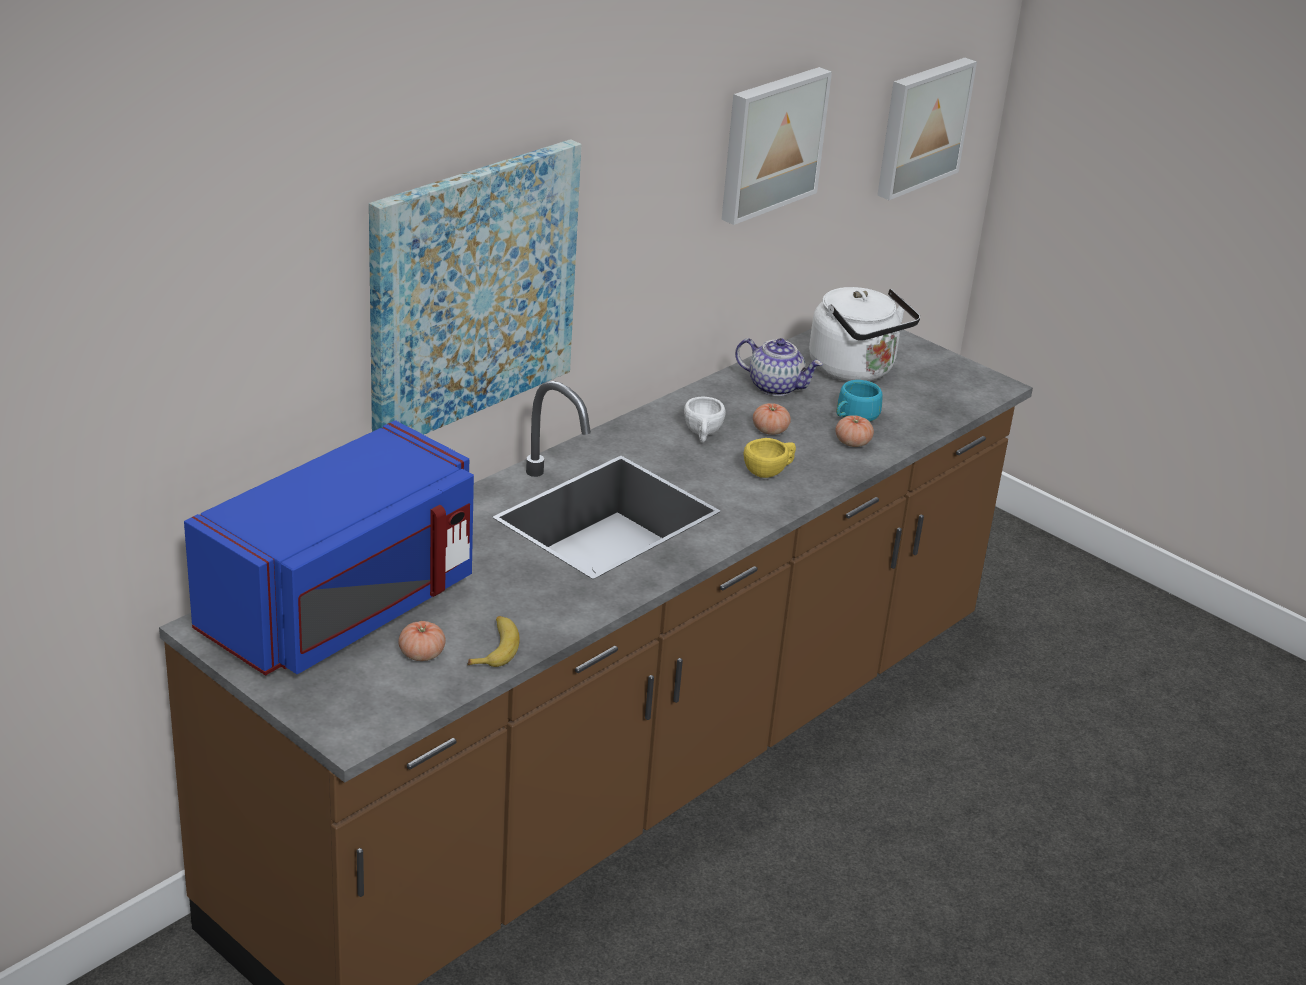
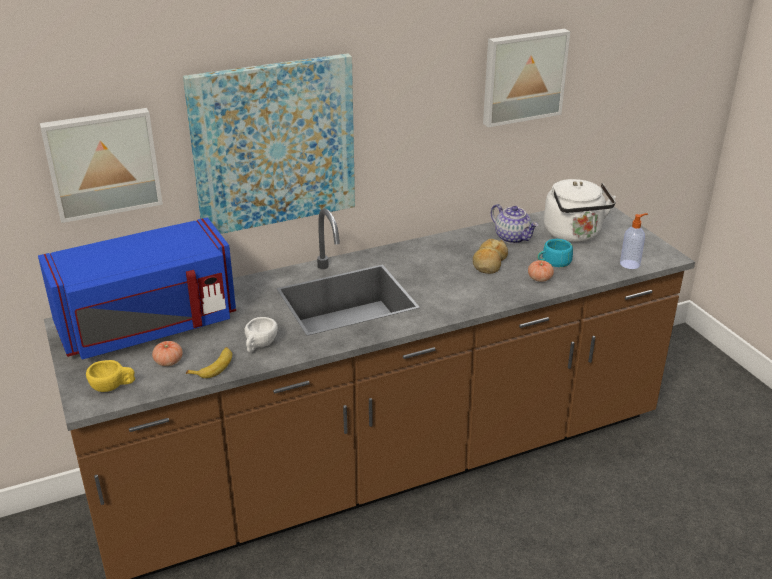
camera: 25 degrees right, 0 degrees up
white cup [684,397,725,443] -> white cup moved to [245,317,278,353]
yellow cup [744,438,796,478] -> yellow cup moved to [86,360,135,392]
tomato [753,403,791,435] -> bread [473,239,508,274]
picture [877,58,977,200] -> picture moved to [40,108,163,223]
none -> soap dispenser [620,213,648,269]

